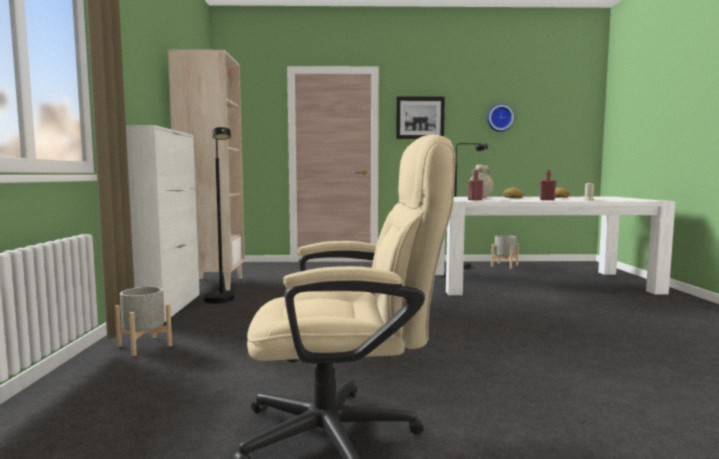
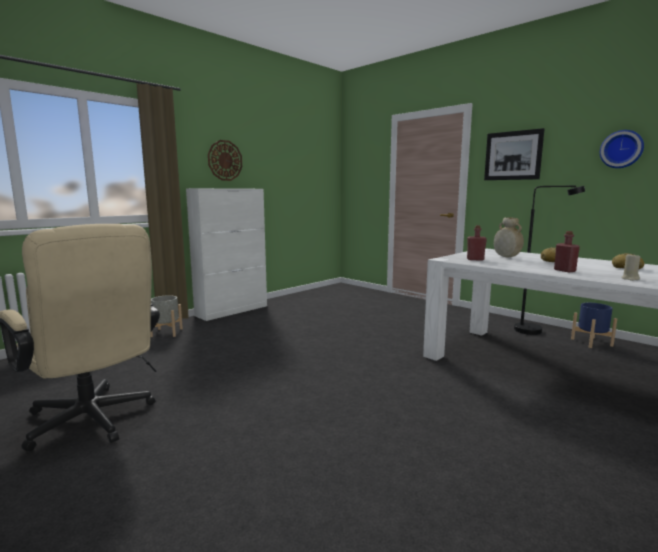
camera: 45 degrees right, 5 degrees up
beige bookcase [168,49,245,290] -> none
black floor lamp [203,127,234,304] -> none
grey planter [491,235,519,269] -> blue planter [571,303,617,348]
none -> wall clock [208,140,242,181]

